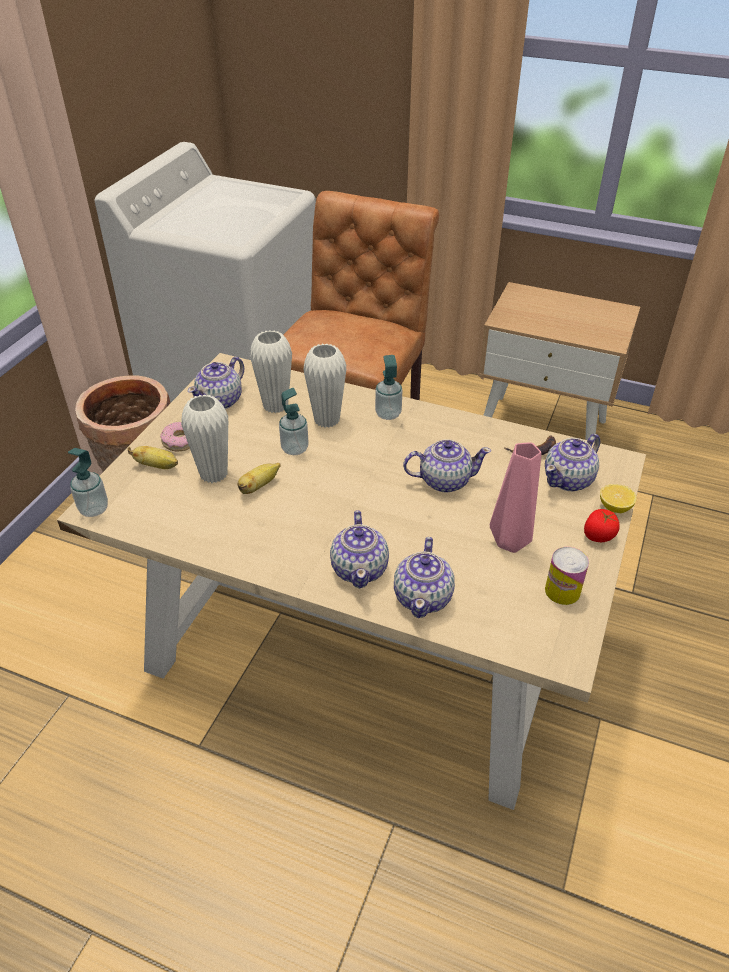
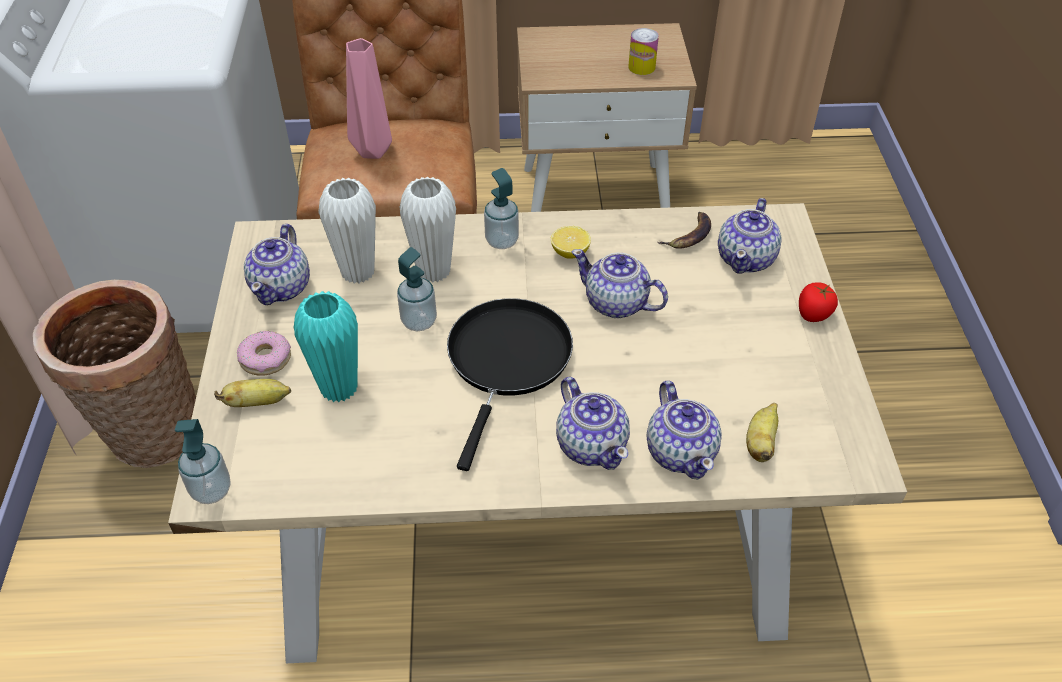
camera: 25 degrees left, 5 degrees up
white vase [181,394,228,483] -> turquoise vase [294,291,358,402]
banana [238,463,281,494] -> banana moved to [746,403,778,462]
teapot [403,439,491,493] -> teapot turned 120 degrees counterclockwise [572,249,668,318]
pink vase [490,442,542,553] -> pink vase moved to [346,38,392,159]
can [545,547,589,605] -> can moved to [628,28,659,75]
lemon [600,484,637,513] -> lemon moved to [551,226,591,259]
none -> black frying pan [447,298,573,471]

